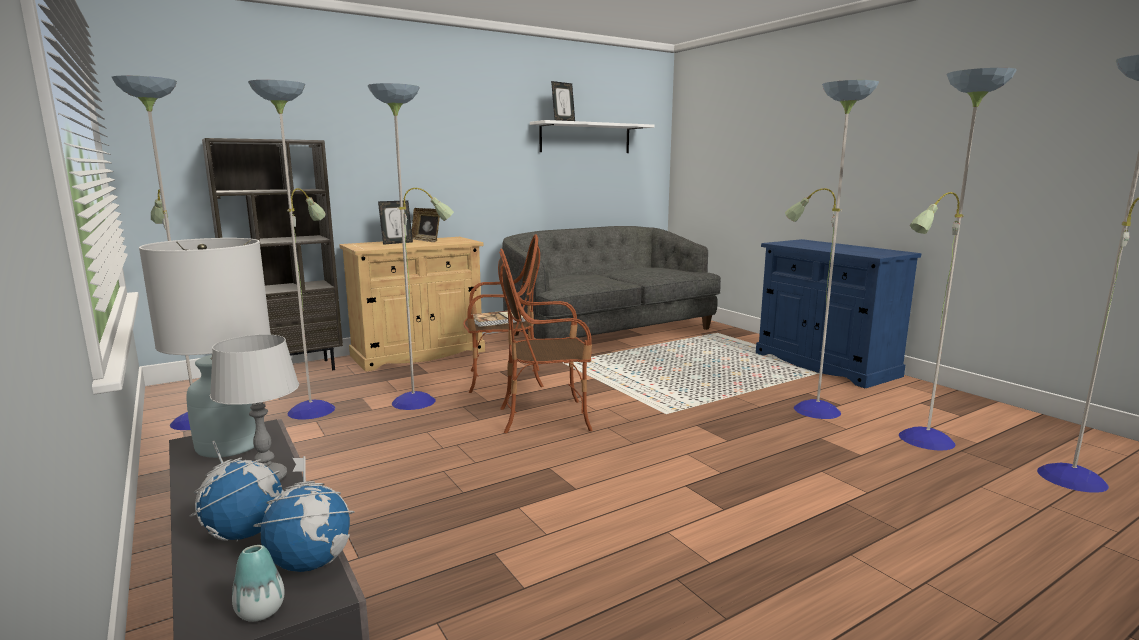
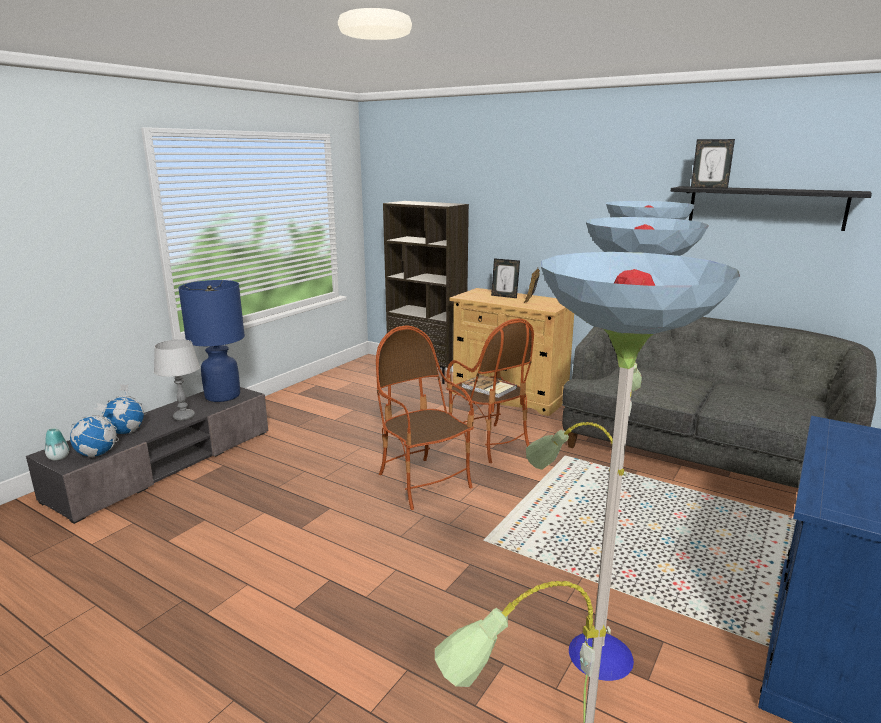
camera: 65 degrees right, 5 degrees up
floor lamp [112,75,454,430] -> none
white table lamp [139,238,271,458] -> blue table lamp [178,280,245,402]
white shelf [530,120,655,153] -> black shelf [671,186,872,231]

